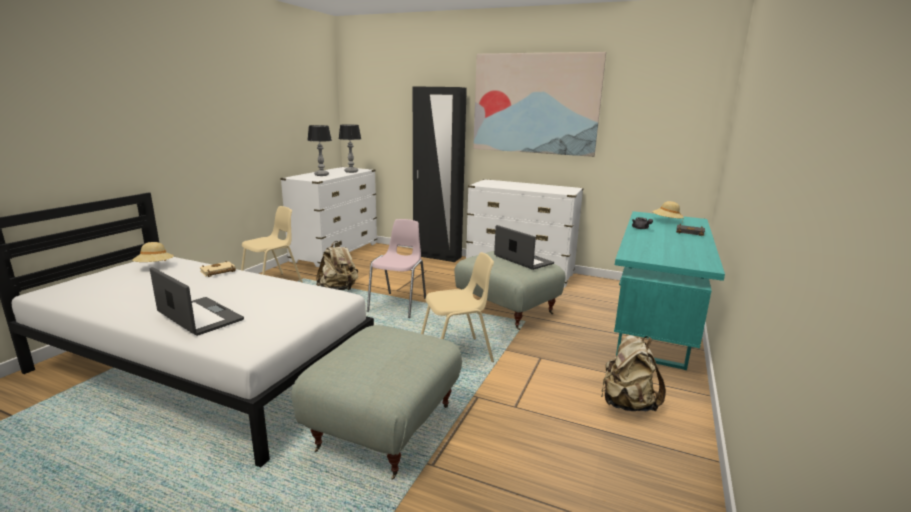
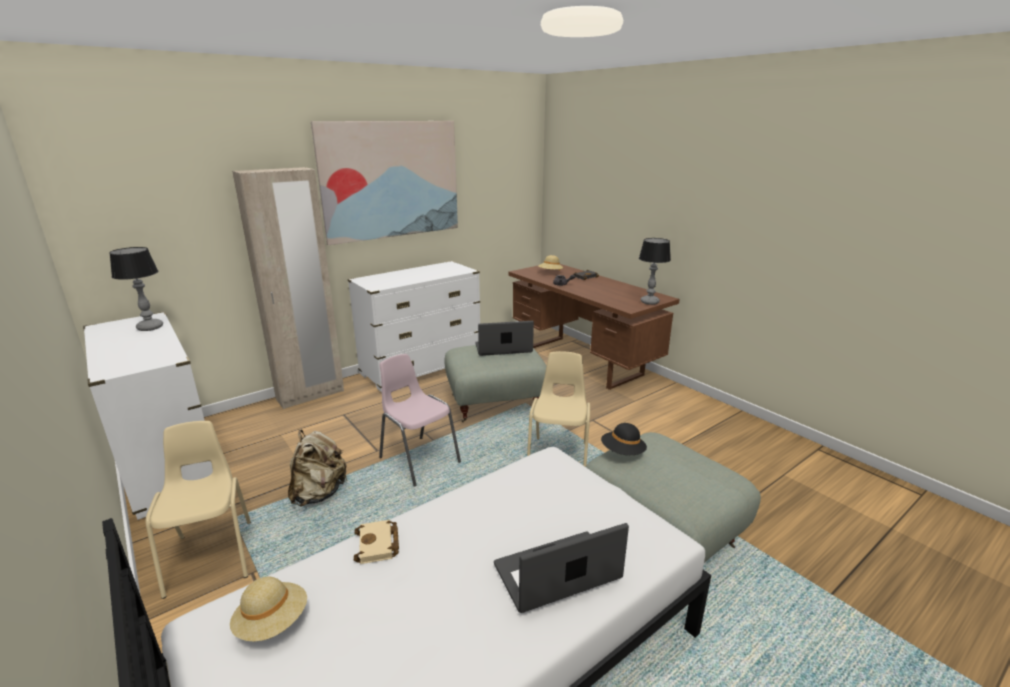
camera: 60 degrees left, 5 degrees up
table lamp [307,125,332,176] -> table lamp moved to [639,238,671,305]
black wardrobe [413,86,467,262] -> beige wardrobe [232,167,344,409]
beige backpack [601,335,666,411] -> none
turquoise desk [614,211,725,370] -> brown desk [508,264,680,390]
none -> black hat [601,423,647,455]

